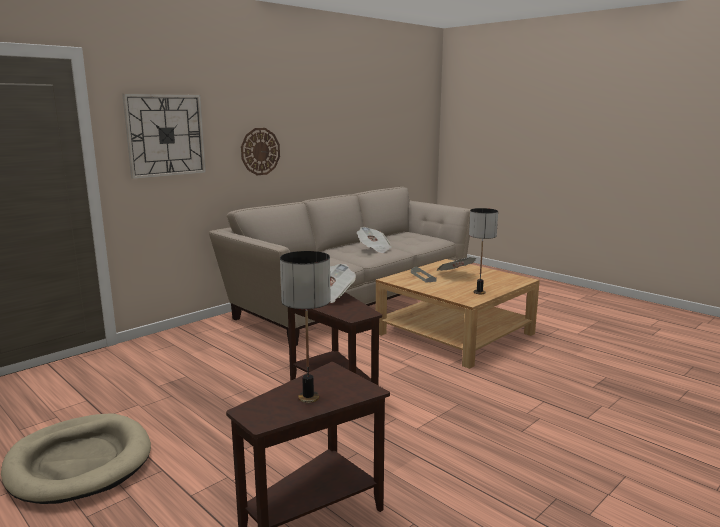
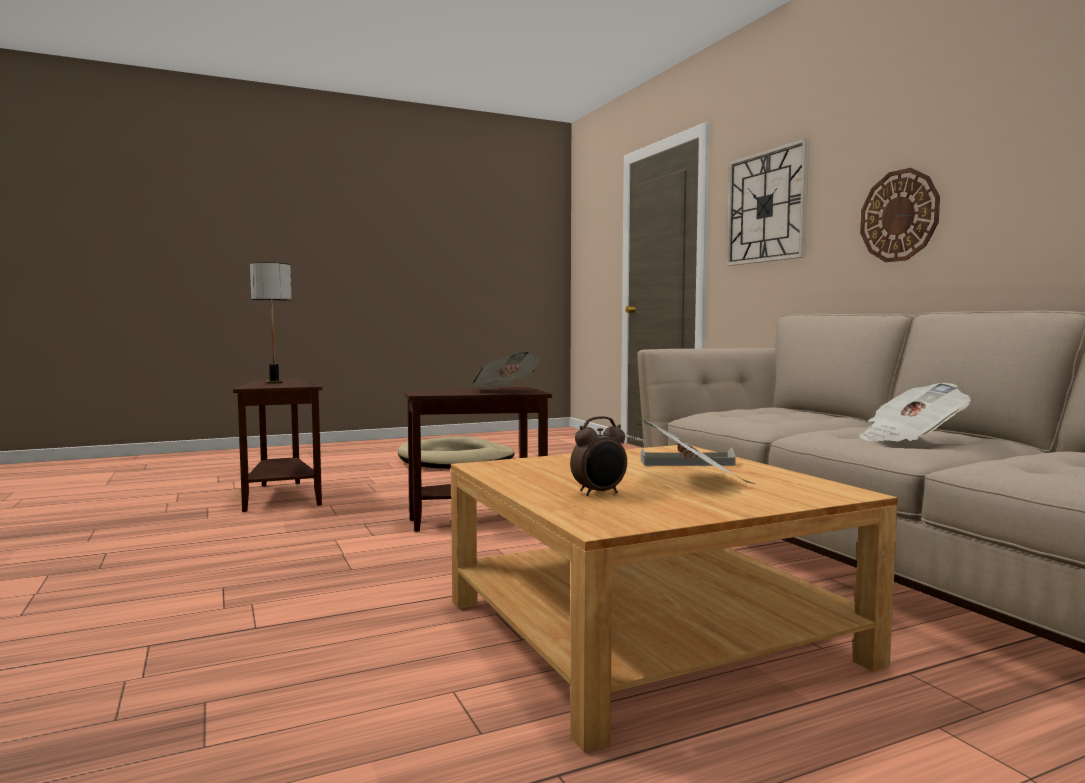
camera: 110 degrees right, 10 degrees down
table lamp [469,208,498,294] -> none
none -> alarm clock [570,416,627,496]

